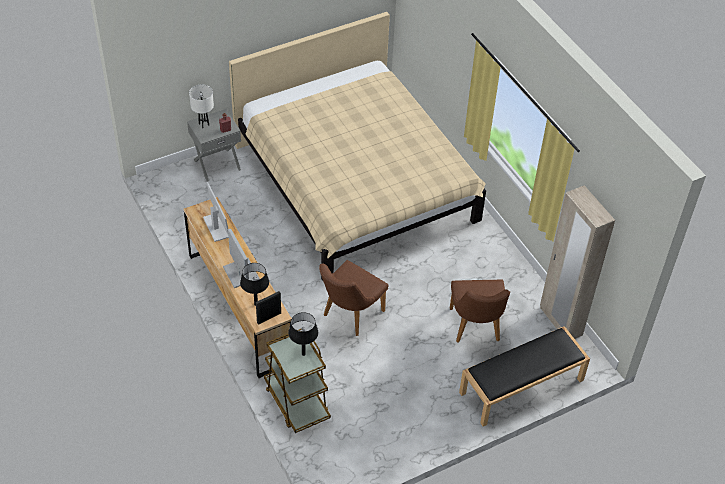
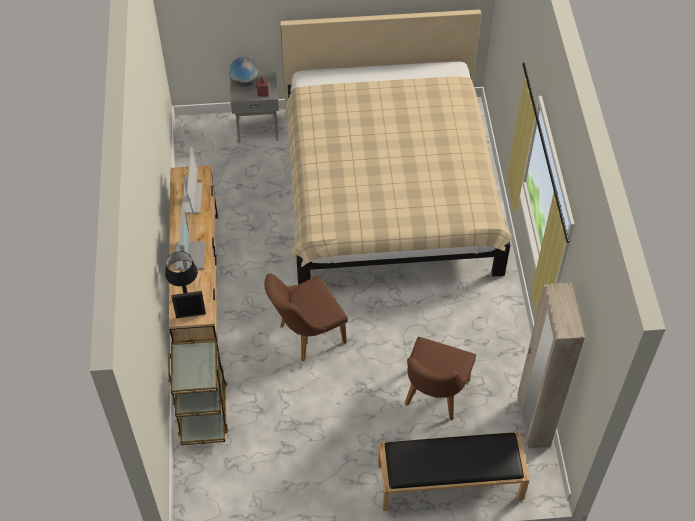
camera: 25 degrees right, 5 degrees up
white table lamp [189,85,214,128] -> globe [229,57,258,87]
black table lamp [288,312,318,356] -> none

